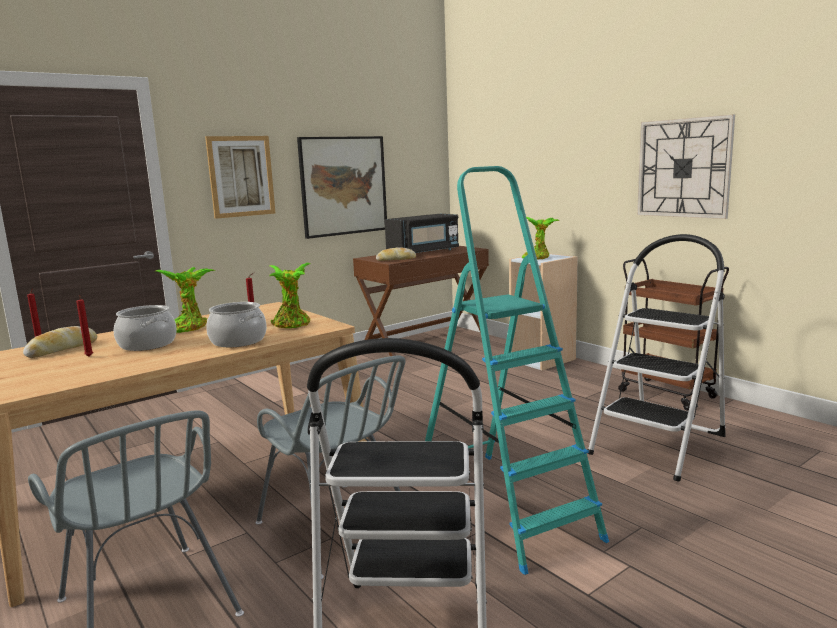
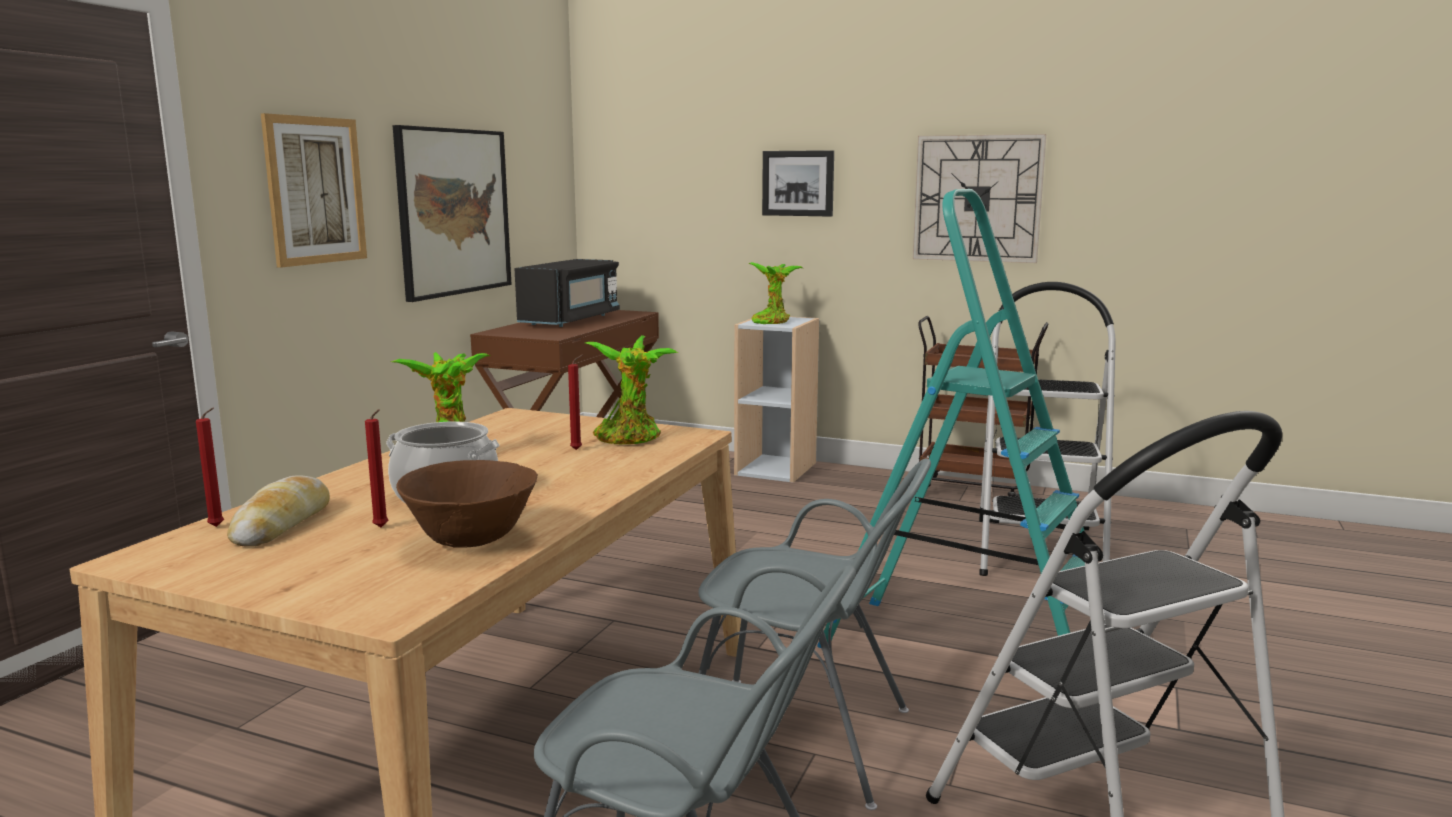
camera: 30 degrees left, 0 degrees up
cooking pot [206,302,267,347] -> none
bread [376,247,416,261] -> none
none -> brown bowl [396,460,538,548]
none -> picture [762,150,834,217]

